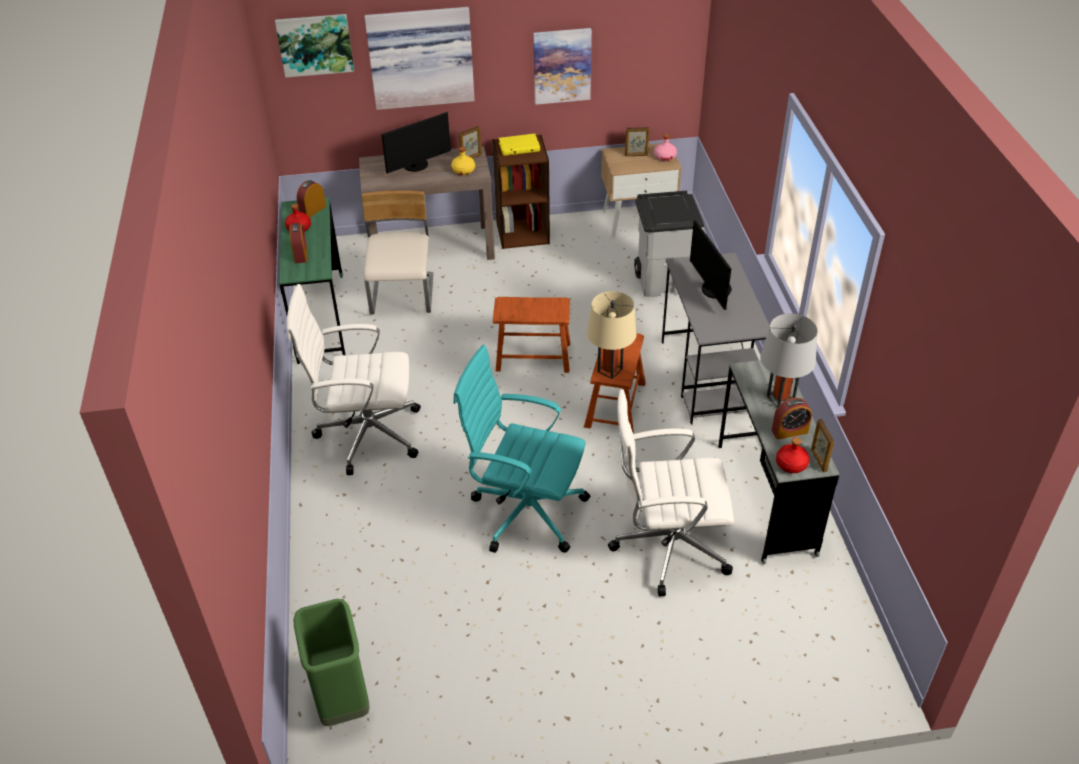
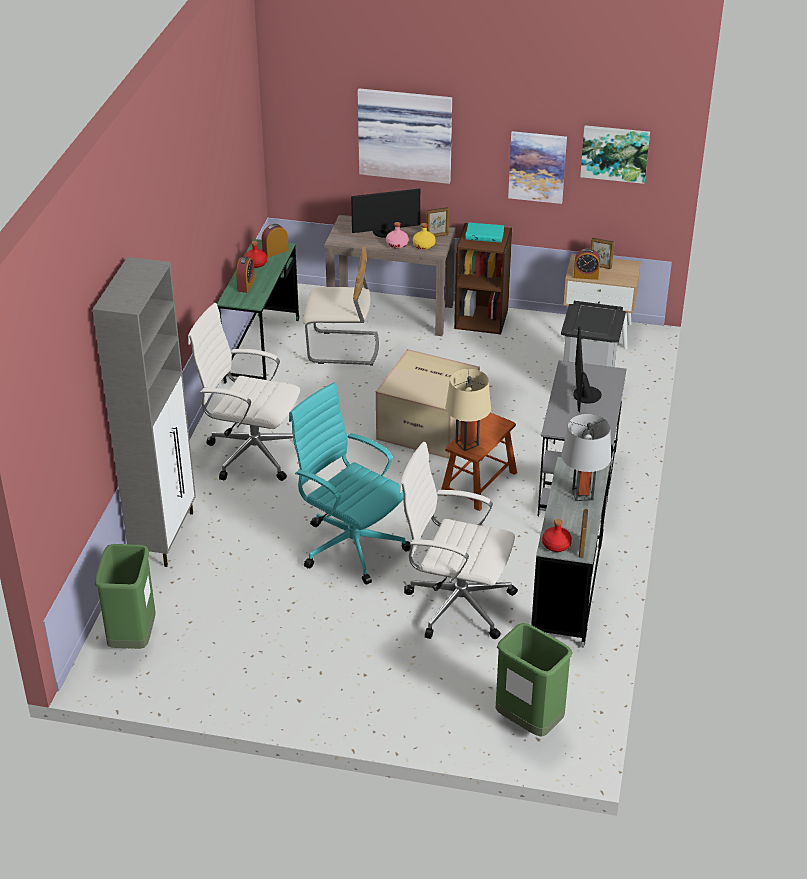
camera: 20 degrees right, 5 degrees down
picture [275,14,354,78] -> picture moved to [580,125,650,184]
beige chair [361,190,433,315] -> beige chair turned 75 degrees clockwise [303,247,379,366]
brown stool [493,297,570,373] -> cardboard box [376,349,480,459]
yellow book [499,134,540,156] -> turquoise book [465,223,504,243]
pink bottle [654,134,677,161] -> pink bottle moved to [386,222,409,249]
alarm clock [772,398,812,440] -> alarm clock moved to [574,248,600,280]
none -> grey cabinet [92,257,196,567]
none -> green trash can [496,623,573,737]

